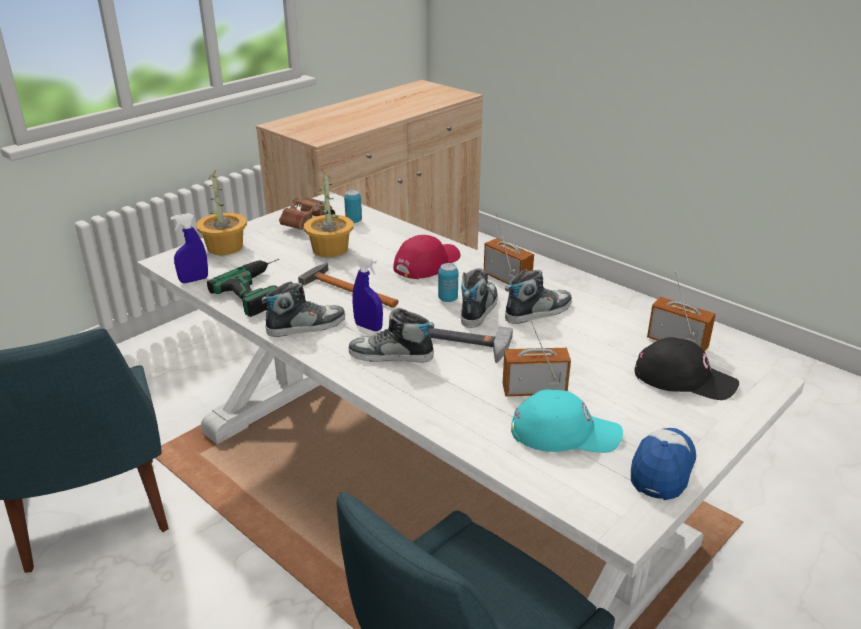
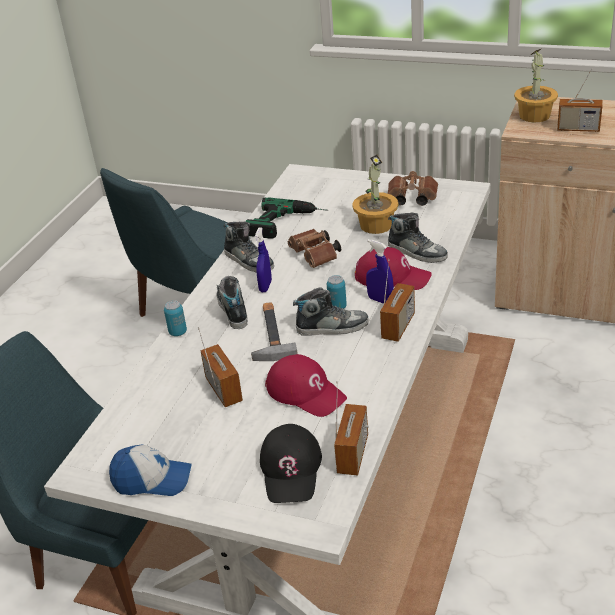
camera: 70 degrees right, 5 degrees up
blue spray bottle [170,213,208,283] -> blue spray bottle moved to [366,239,394,304]
potted plant [196,170,247,255] -> potted plant moved to [514,49,558,122]
hammer [298,263,399,308] -> brown binoculars [288,229,341,268]
can [344,190,362,223] -> can moved to [164,300,187,336]
shoe [505,269,572,324] -> shoe moved to [388,213,448,263]
turquoise cap [511,389,623,453] -> none
none -> red cap [265,354,347,417]
none -> radio [557,68,602,132]

